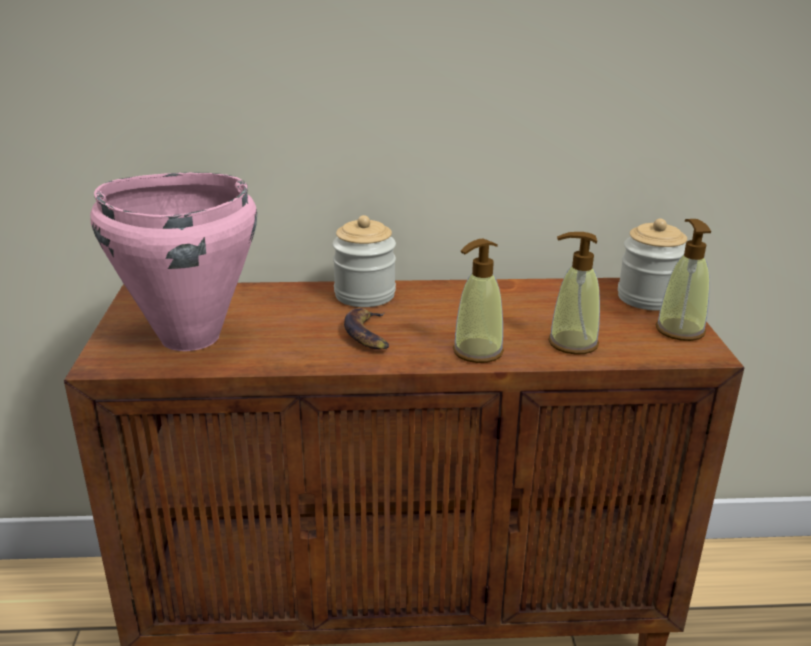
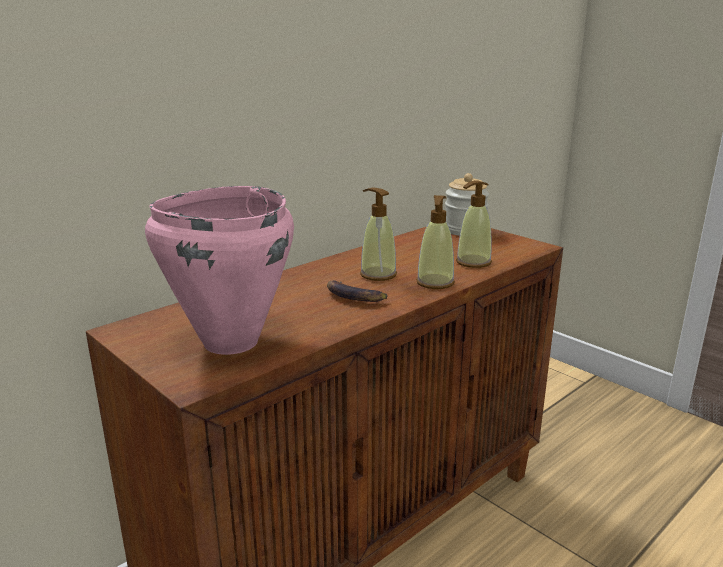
camera: 40 degrees left, 5 degrees down
jar [332,215,396,307] -> none
soap dispenser [656,219,711,341] -> soap dispenser moved to [360,188,397,281]

